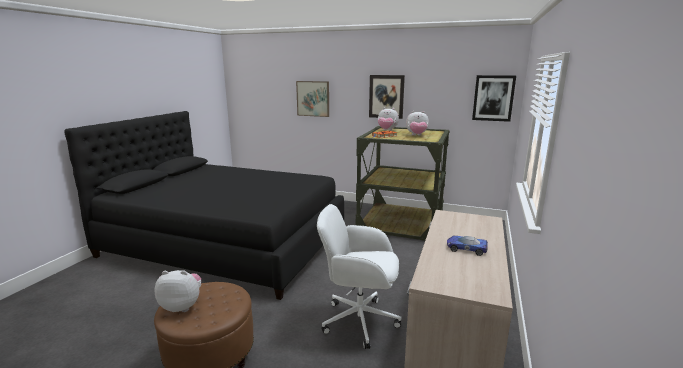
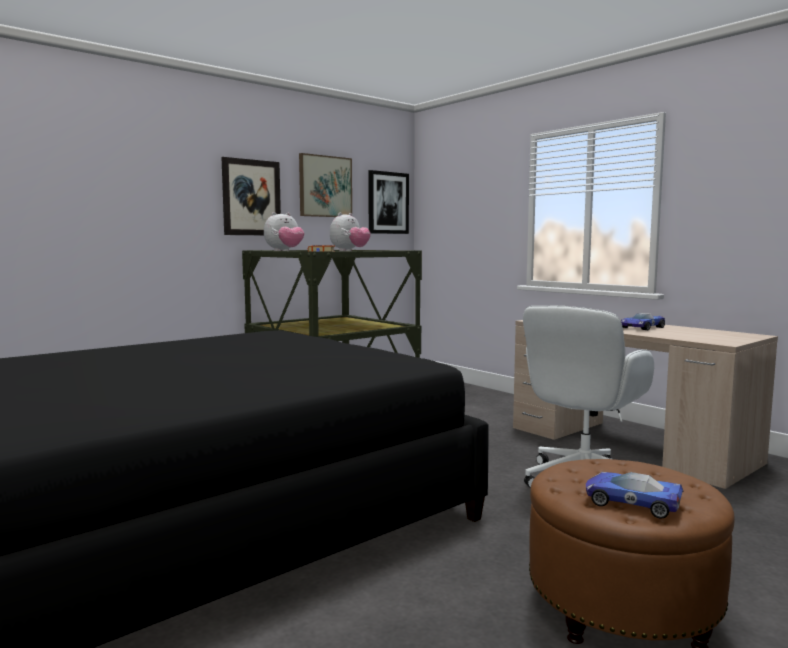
camera: 60 degrees left, 10 degrees down
plush toy [154,270,201,312] -> toy car [586,472,683,519]
picture [296,81,329,117] -> picture moved to [299,153,352,217]

